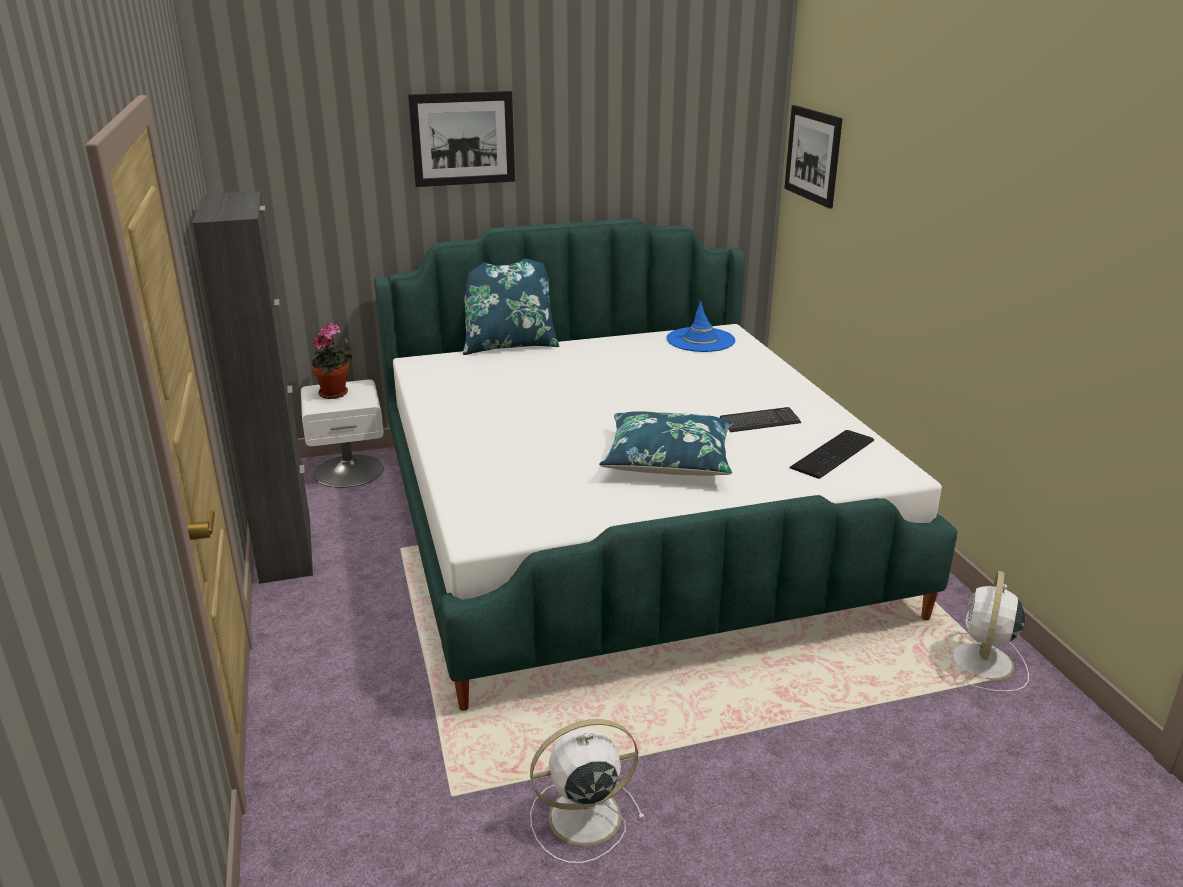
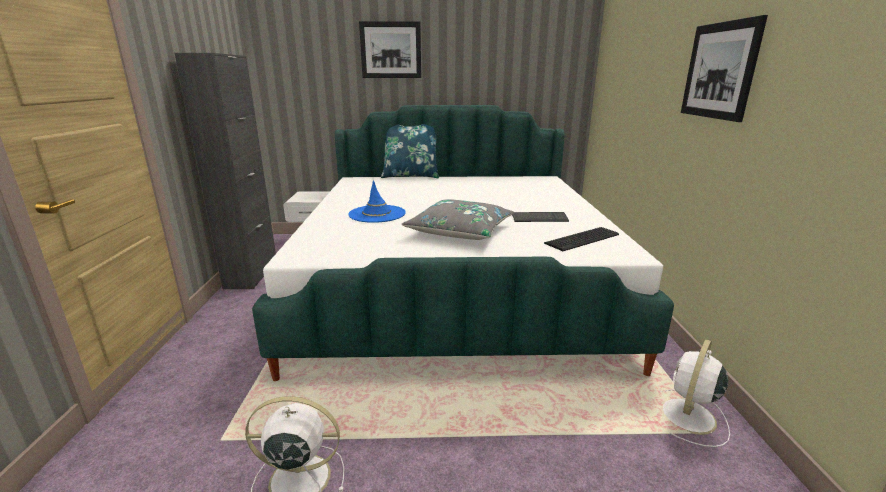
camera: 15 degrees right, 5 degrees down
potted plant [311,323,353,399] -> none
blue pillow [599,411,733,476] -> grey pillow [402,199,514,240]
blue hat [667,301,735,352] -> blue hat moved to [348,180,406,223]
picture [784,105,843,209] -> picture moved to [681,15,768,122]

